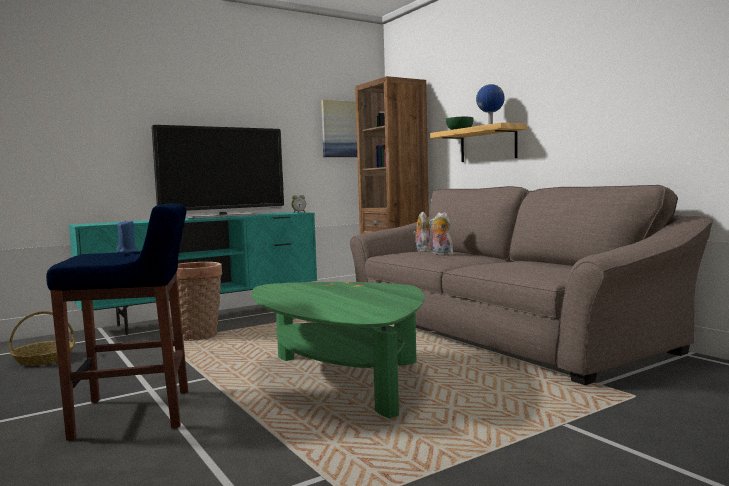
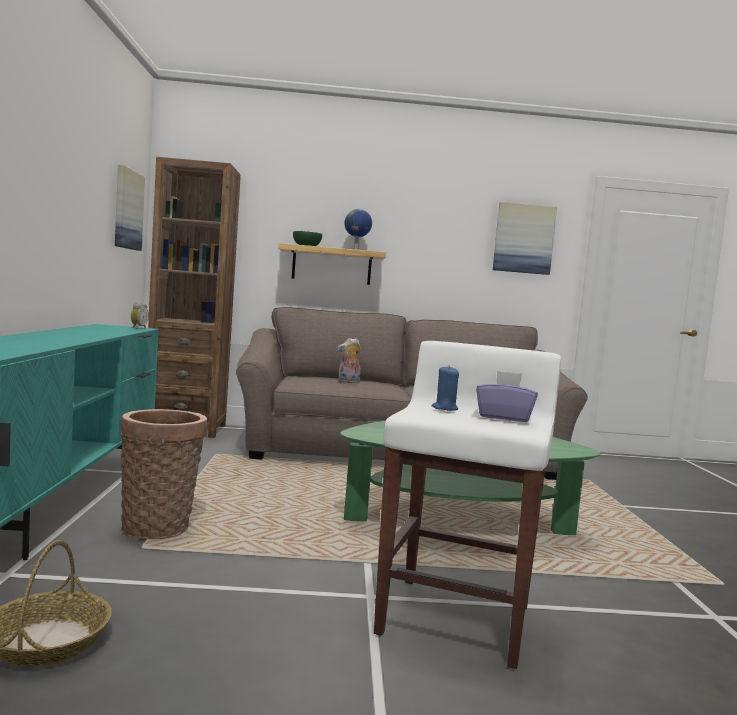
camera: 60 degrees left, 0 degrees up
blue stool [46,203,188,441] -> white stool [374,341,561,669]
television [152,125,284,219] -> none
plush toy [413,212,431,252] -> none
none -> purple tissue box [476,371,537,422]
none -> picture [493,202,557,275]

